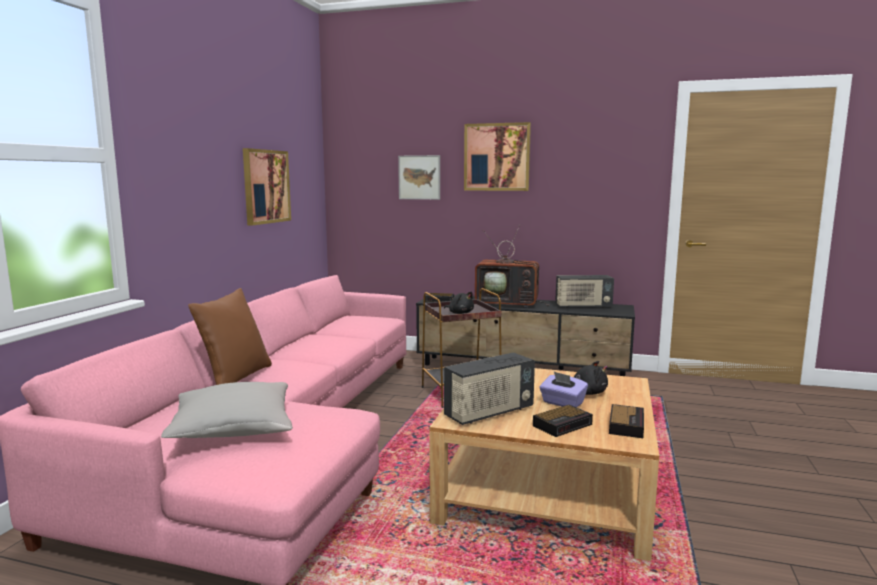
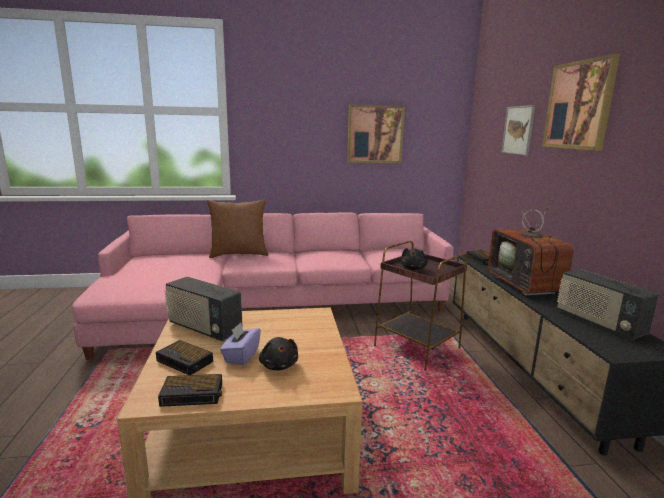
camera: 65 degrees right, 5 degrees up
grey pillow [161,382,293,438] -> none

